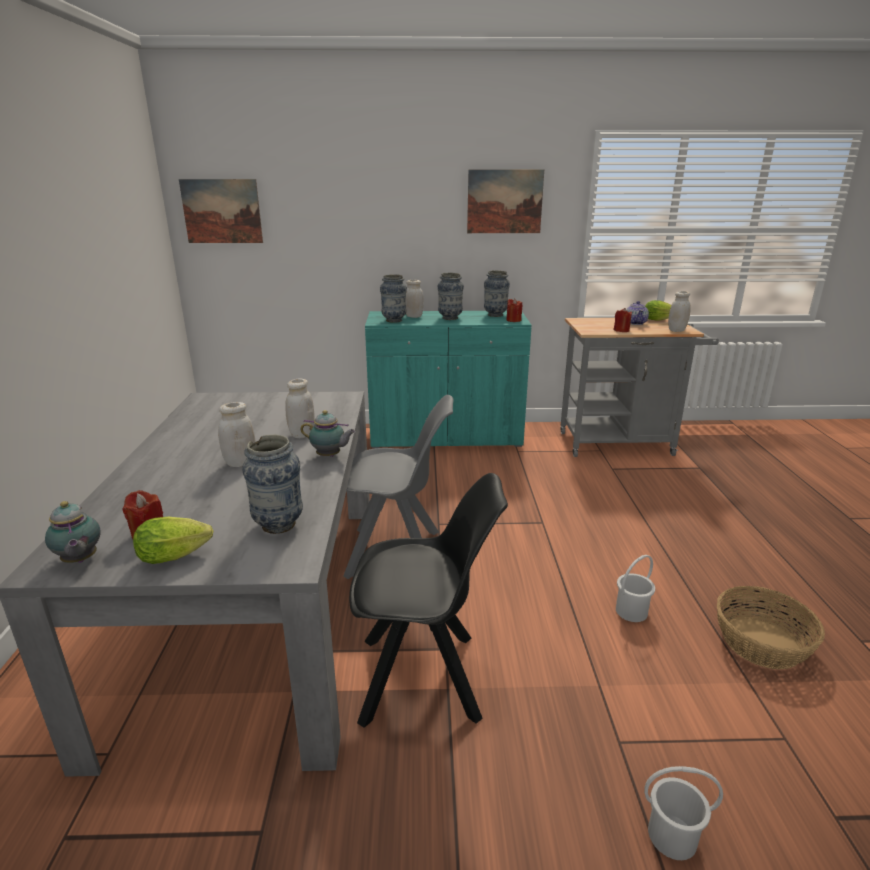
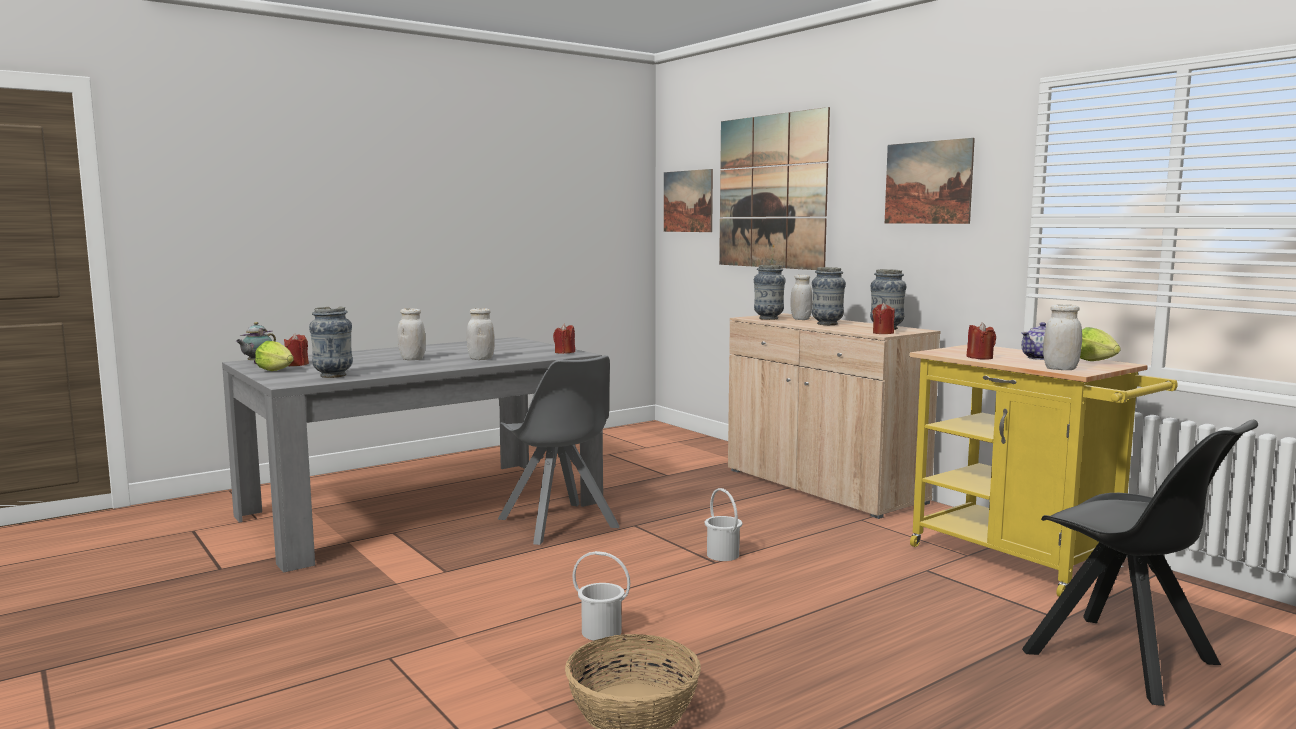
camera: 55 degrees right, 15 degrees down
teapot [301,410,356,457] -> none
black chair [349,473,508,728] -> black chair moved to [1022,420,1258,706]
turquoise cabinet [365,311,531,448] -> beige cabinet [728,313,941,519]
grey cart [560,318,719,457] -> yellow cart [909,345,1178,597]
white bucket [644,766,723,860] -> white bucket moved to [705,488,742,561]
none -> red candle [553,324,575,354]
none -> picture [719,107,830,270]

